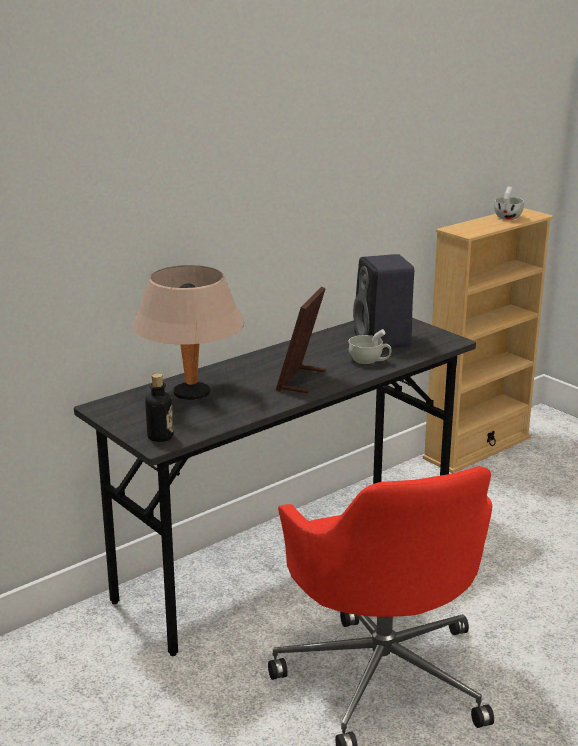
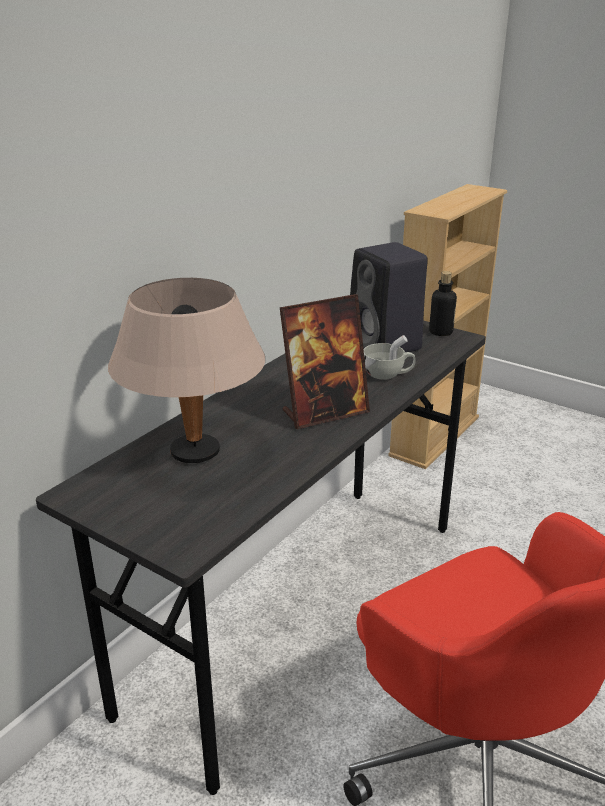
camera: 15 degrees left, 5 degrees up
bottle [145,373,173,442] -> bottle moved to [429,271,457,336]
picture frame [276,287,326,393] -> picture frame turned 120 degrees counterclockwise [280,294,370,430]
white cup [494,186,524,220] -> none

